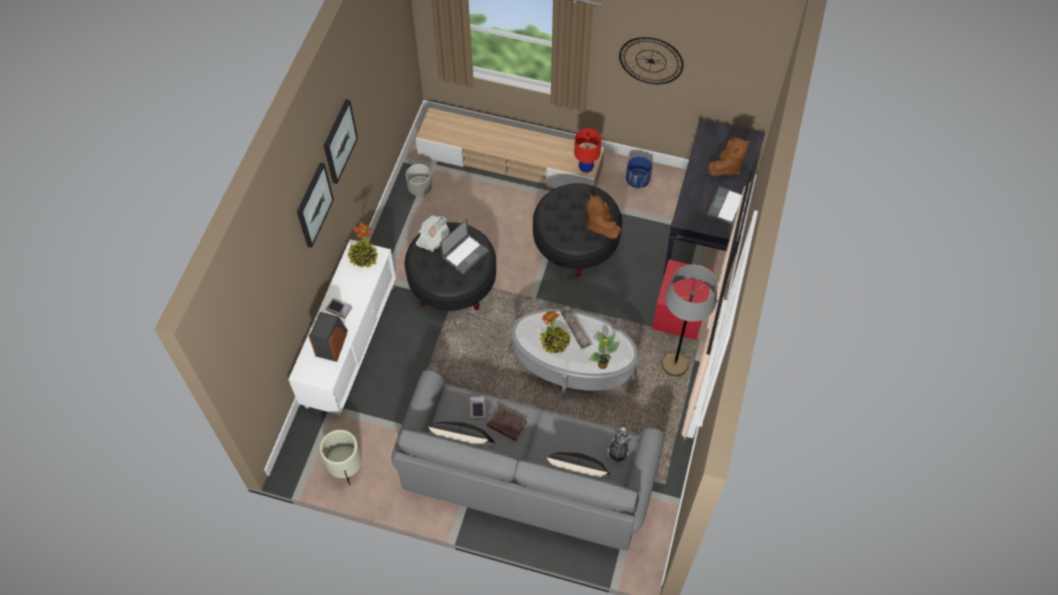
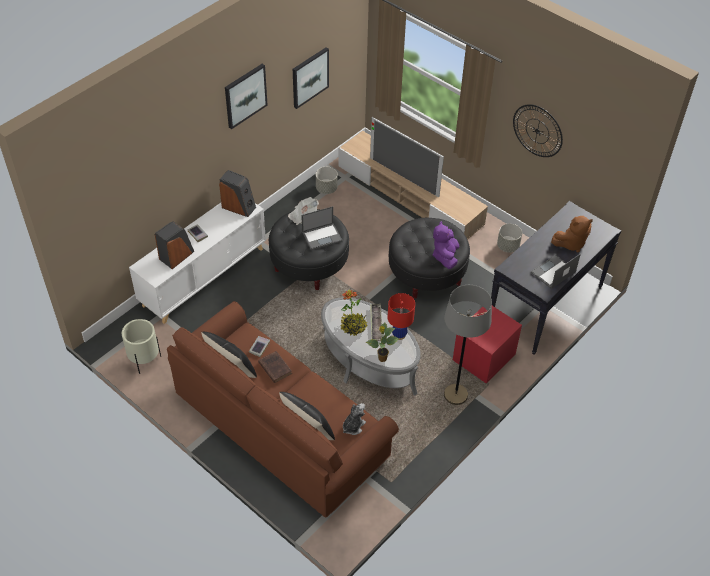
camera: 25 degrees right, 10 degrees down
picture [297,162,334,248] -> picture moved to [293,47,329,109]
potted plant [348,222,378,268] -> speaker [219,170,256,217]
grey sofa [392,370,665,551] -> brown sofa [167,301,399,517]
red table lamp [574,128,601,174] -> red table lamp moved to [387,293,415,340]
brown plush toy [586,194,621,239] -> purple plush toy [433,221,459,269]
blue planter [626,156,652,188] -> grey planter [497,224,522,253]
none -> television [370,117,444,197]

